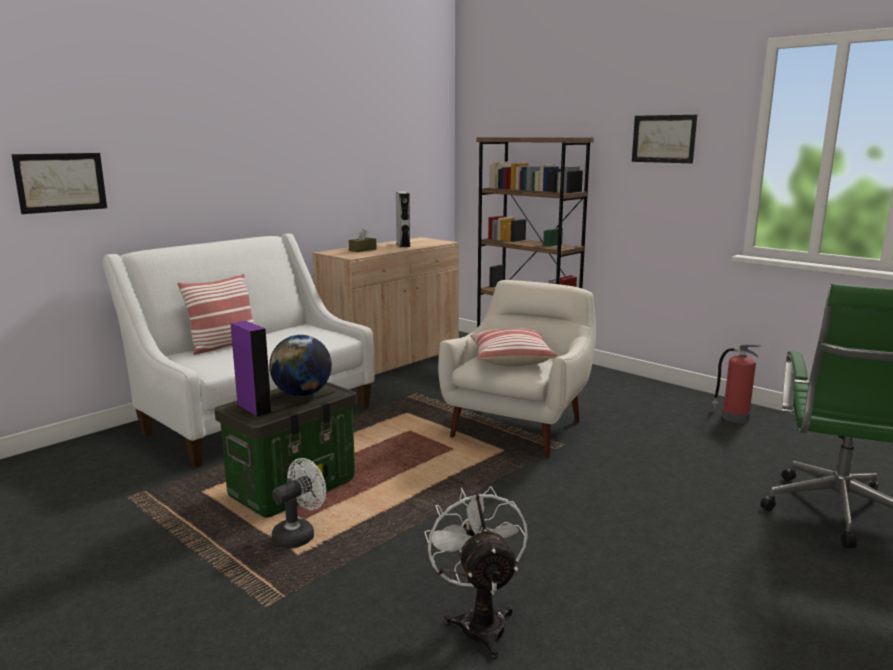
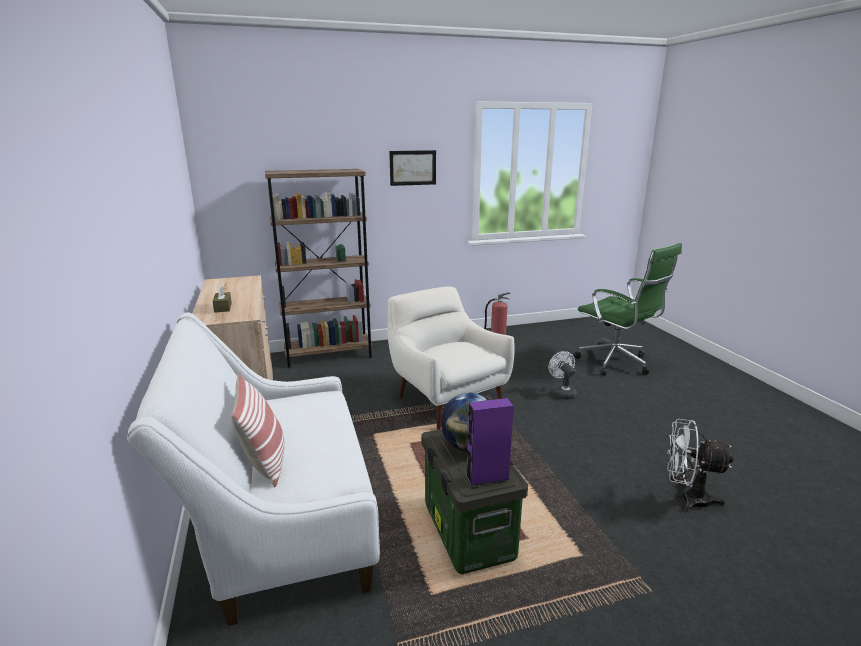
camera: 60 degrees left, 5 degrees up
picture [11,153,107,214] -> none
white fan [272,458,326,548] -> white fan moved to [549,351,577,400]
grey speaker [396,191,410,247] -> none
pillow [470,329,557,366] -> none

